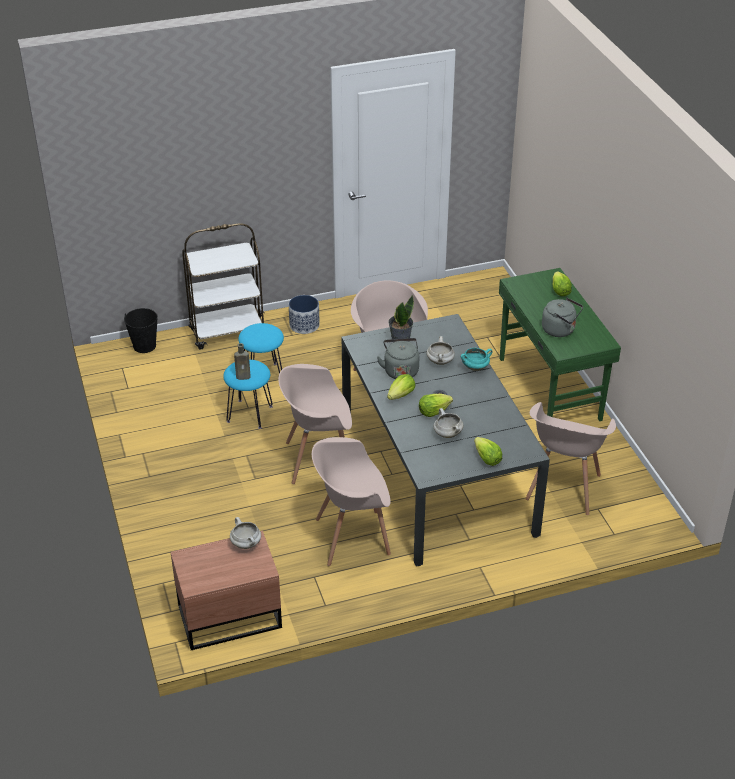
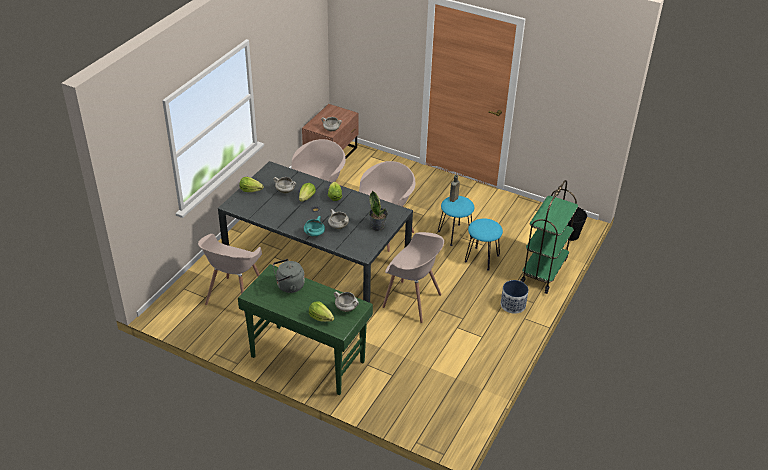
camera: 135 degrees right, 0 degrees up
white cart [182,223,264,350] -> green cart [520,180,578,294]
grey kettle [377,338,419,379] -> none
beige chair [525,402,616,515] -> beige chair turned 135 degrees counterclockwise [198,234,262,317]
none -> white cooking pot [334,292,359,312]

